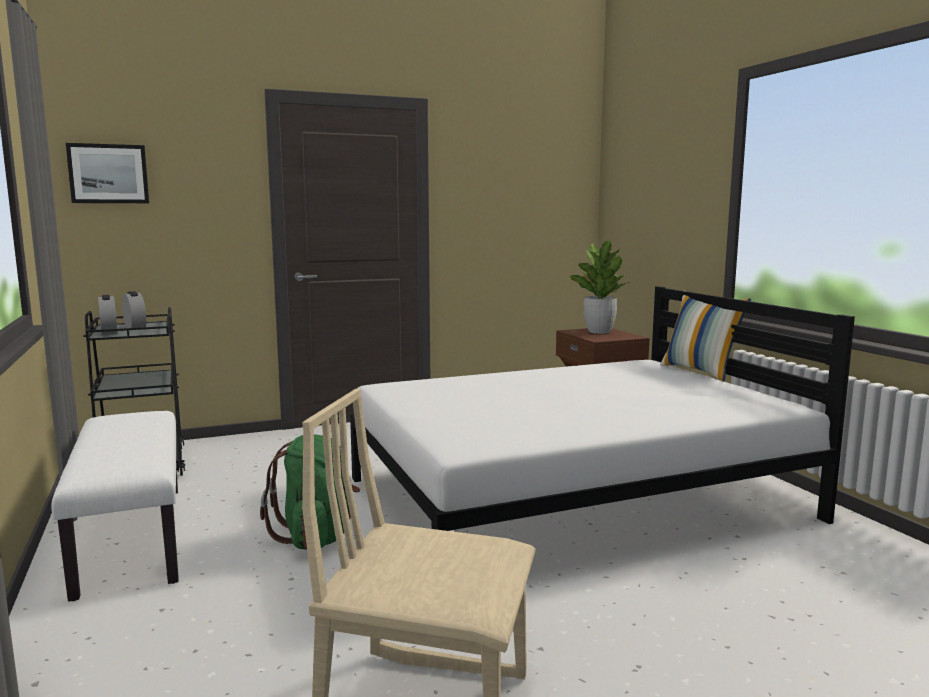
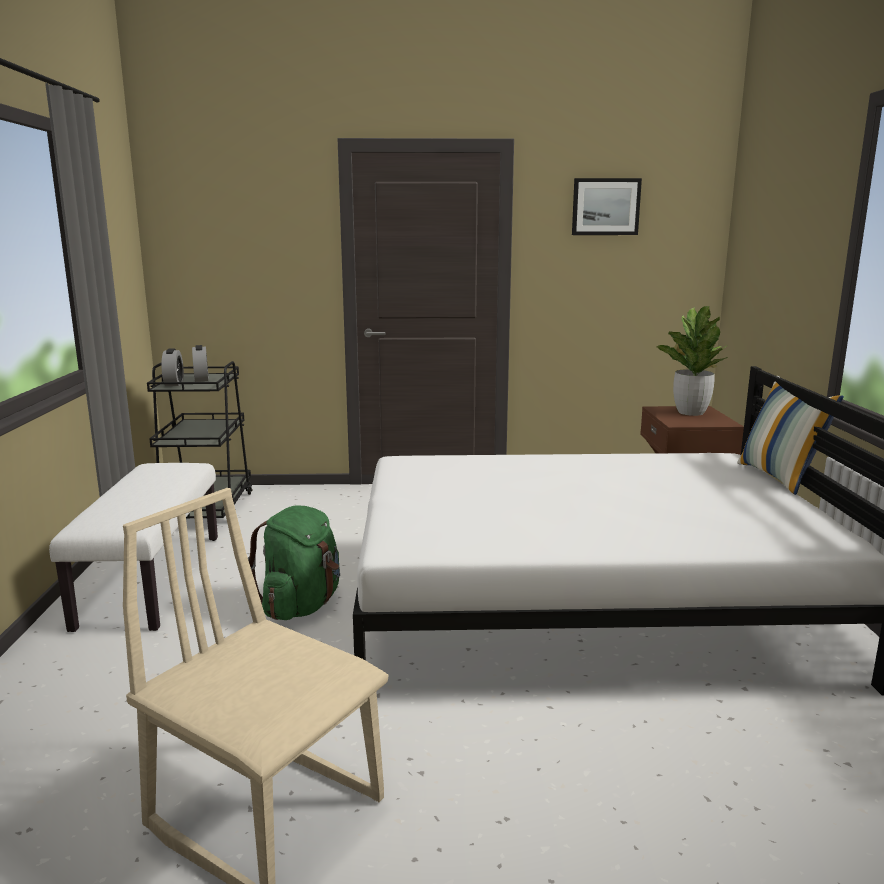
camera: 20 degrees right, 5 degrees up
picture [66,143,149,203] -> picture moved to [572,178,642,235]

